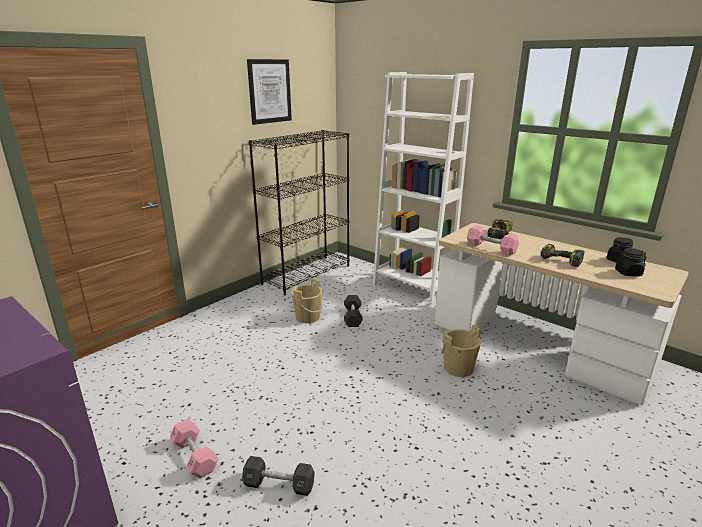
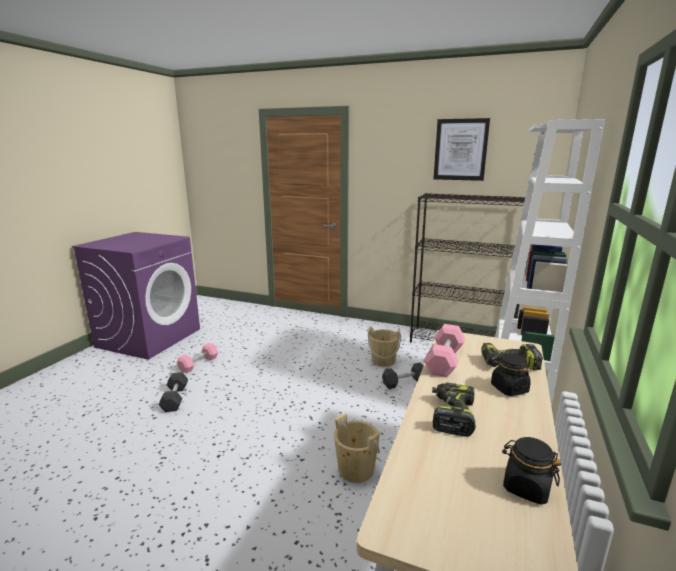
camera: 70 degrees right, 5 degrees down
black jar [615,248,647,276] -> black jar moved to [491,353,531,396]

